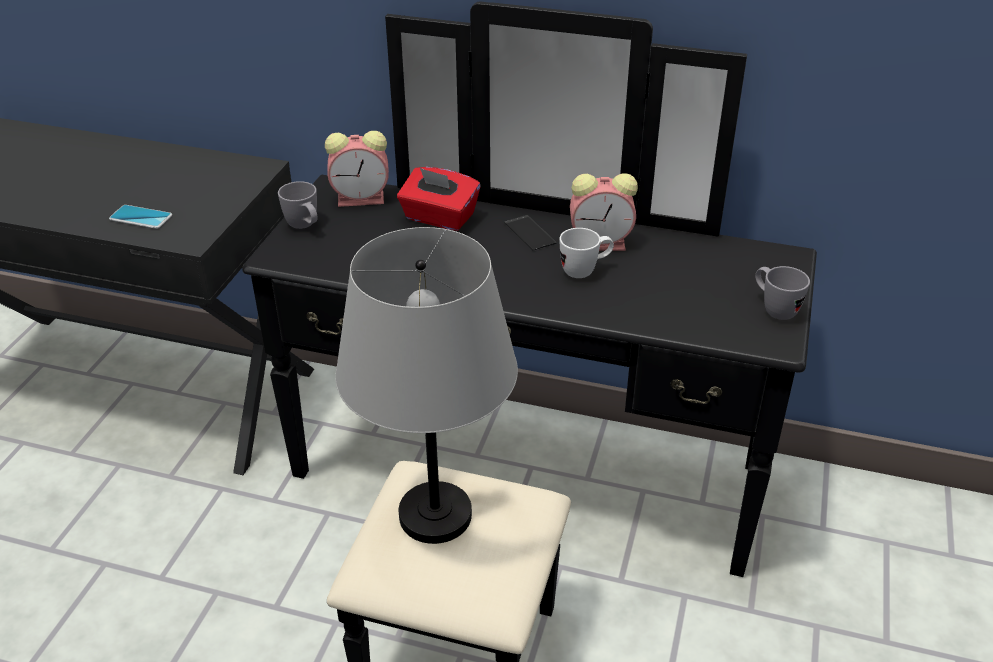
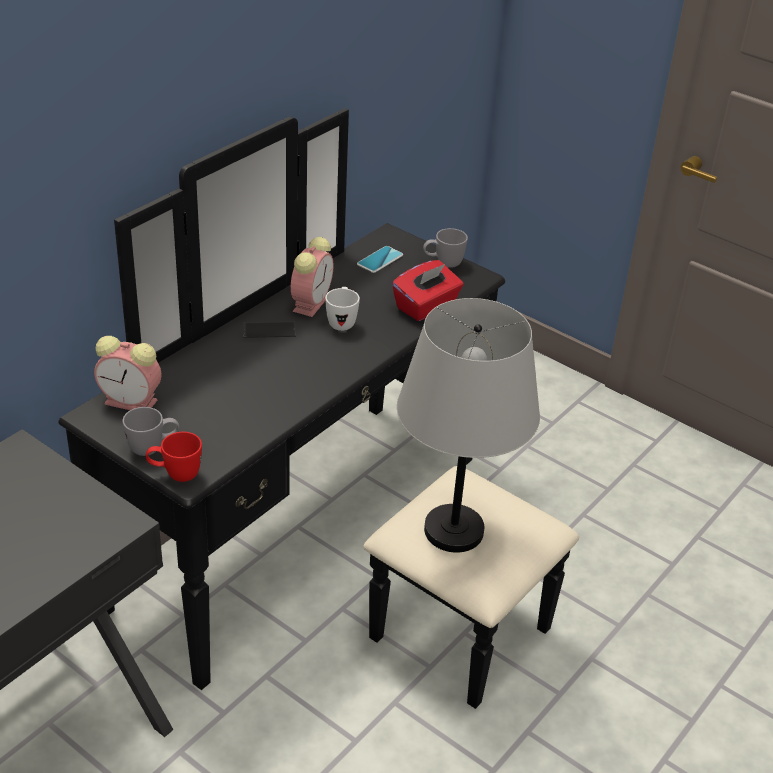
camera: 70 degrees left, 0 degrees up
phone [109,205,172,229] -> phone moved to [357,246,403,273]
alarm clock [325,131,389,207] -> alarm clock turned 90 degrees clockwise [94,336,161,410]
red tissue box [397,167,480,231] -> red tissue box moved to [392,260,463,321]
none -> red mug [146,432,202,482]

